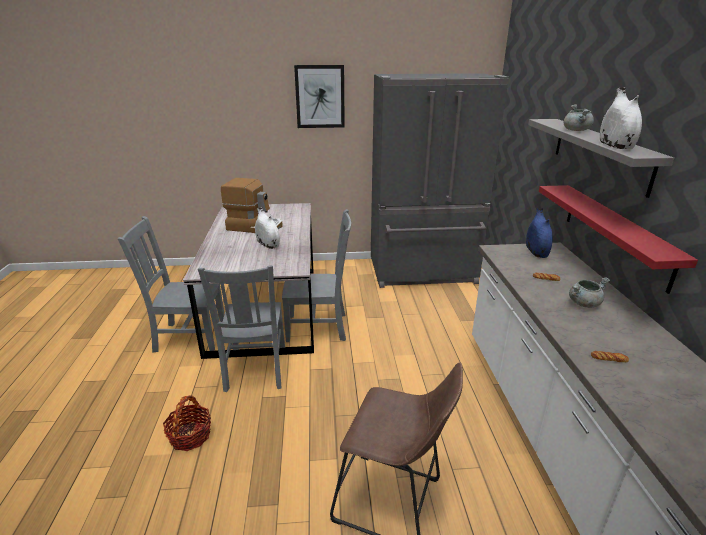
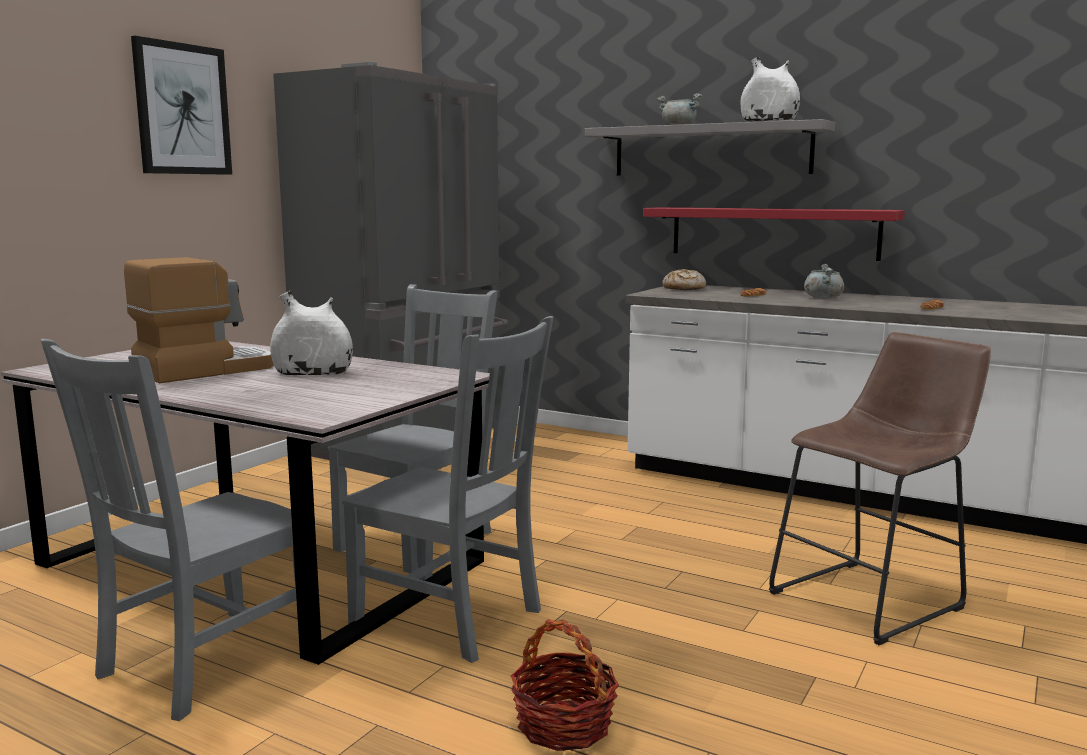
camera: 55 degrees left, 15 degrees down
blue vase [526,208,553,258] -> bread [663,269,706,290]

